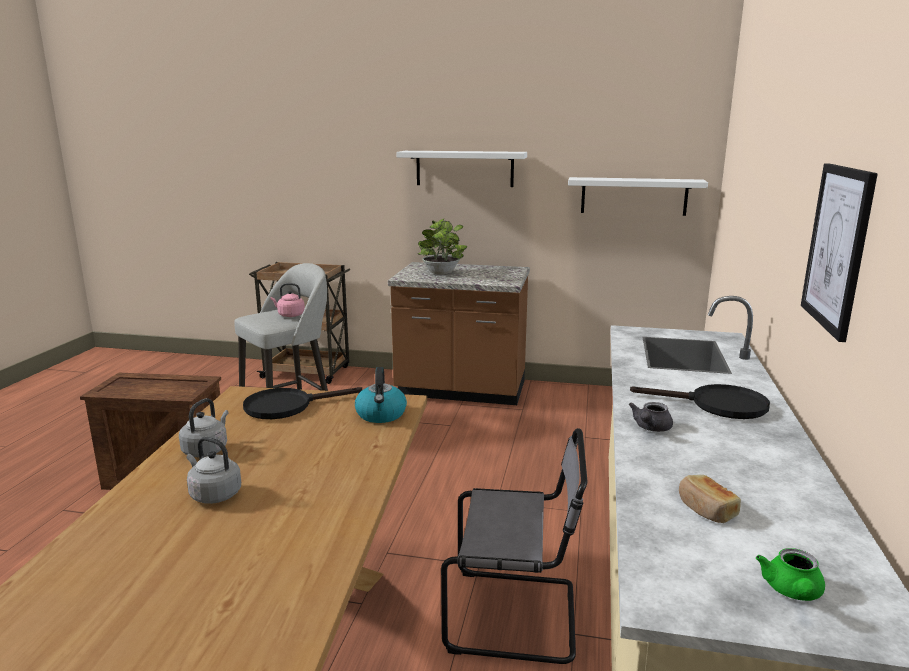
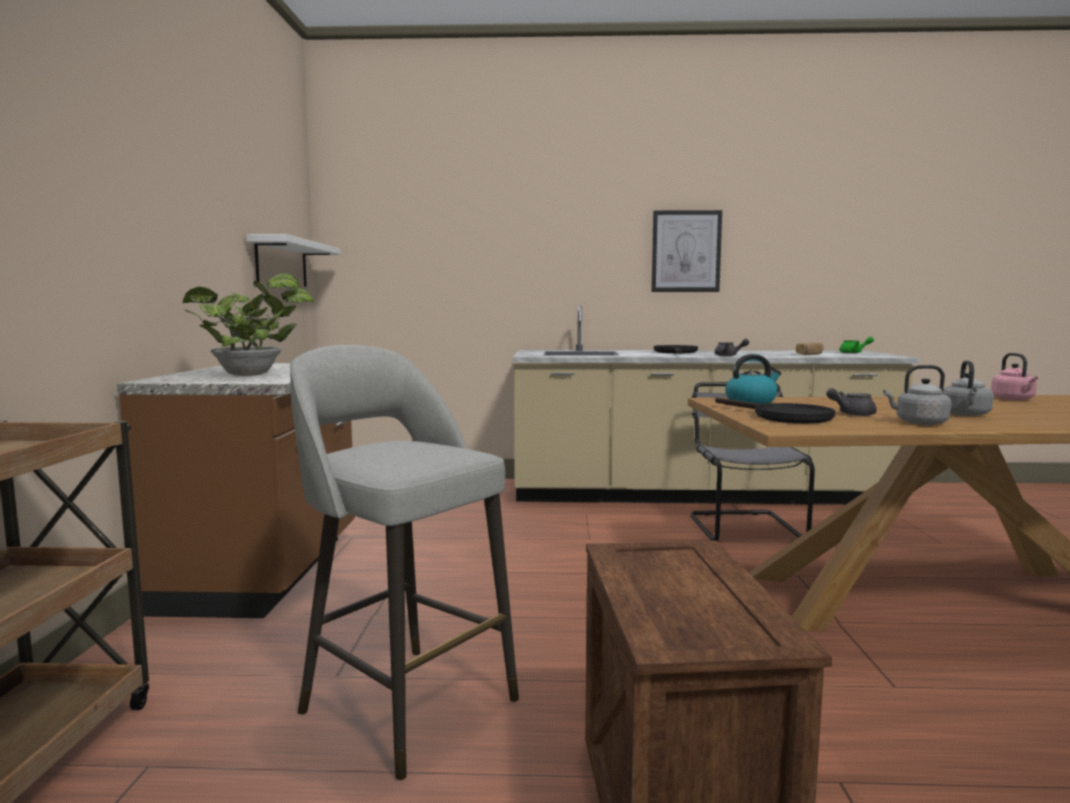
camera: 100 degrees left, 10 degrees down
pink kettle [271,283,305,317] -> pink kettle moved to [991,353,1038,400]
white shelf [396,151,527,187] -> none
none -> grey teapot [826,388,877,416]

